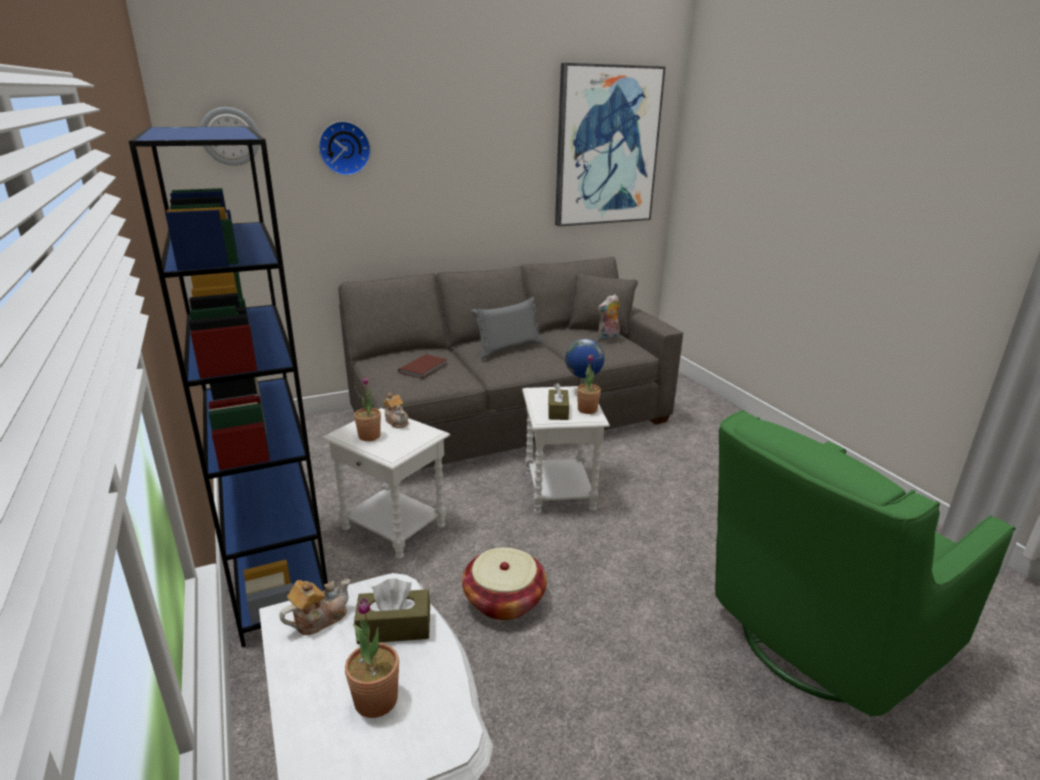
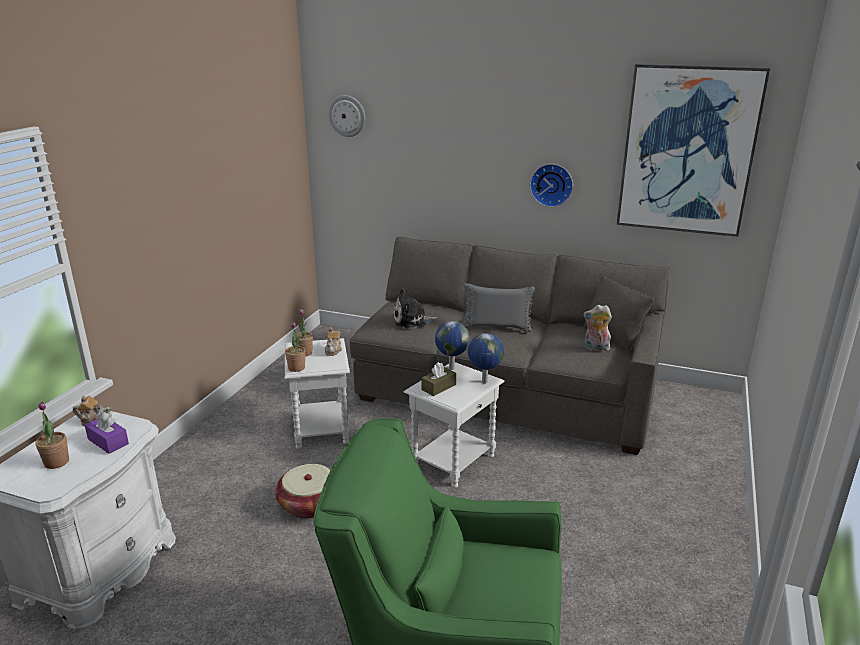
camera: 45 degrees right, 0 degrees up
blue bookcase [129,127,328,647] -> none
wall clock [318,121,371,176] -> wall clock moved to [530,164,573,207]
brown tissue box [354,578,430,644] -> purple tissue box [85,412,129,454]
brown book [398,354,448,379] -> plush toy [393,289,438,328]
potted plant [577,354,601,414] -> potted plant moved to [285,322,305,372]
none -> globe [435,321,470,370]

